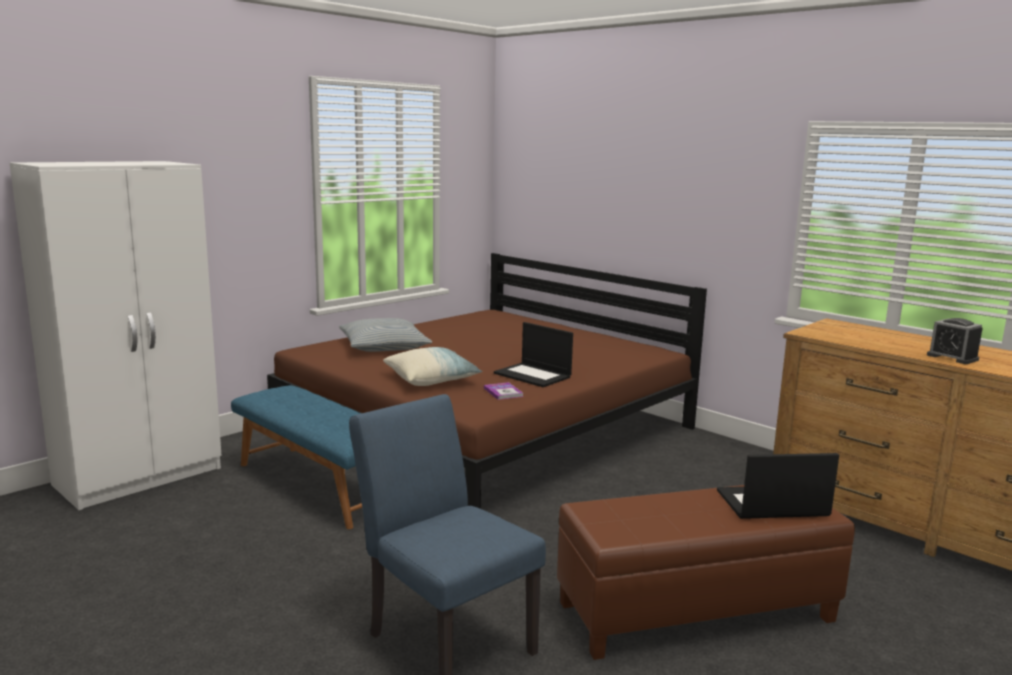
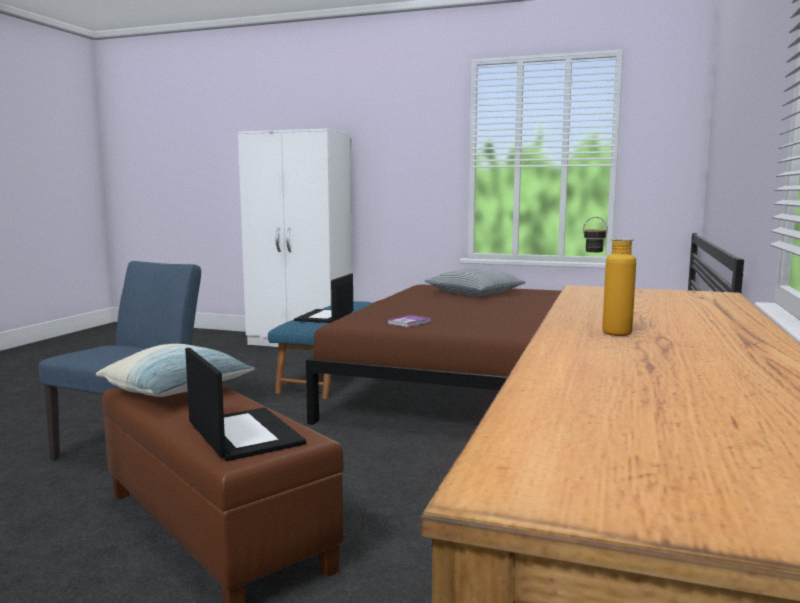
camera: 65 degrees right, 5 degrees down
pillow [383,347,482,386] -> pillow moved to [96,344,255,397]
laptop [494,322,573,387] -> laptop moved to [294,273,353,323]
alarm clock [927,318,983,364] -> bottle [583,217,636,336]

